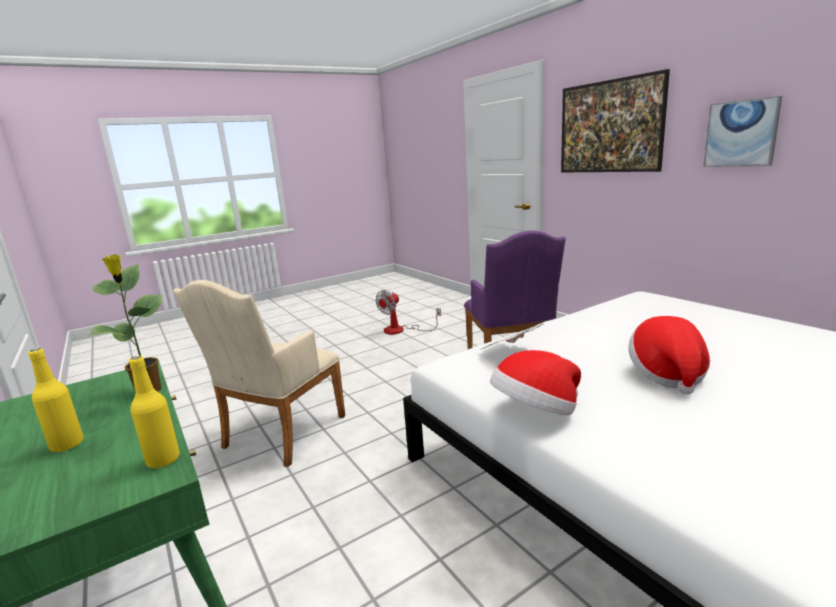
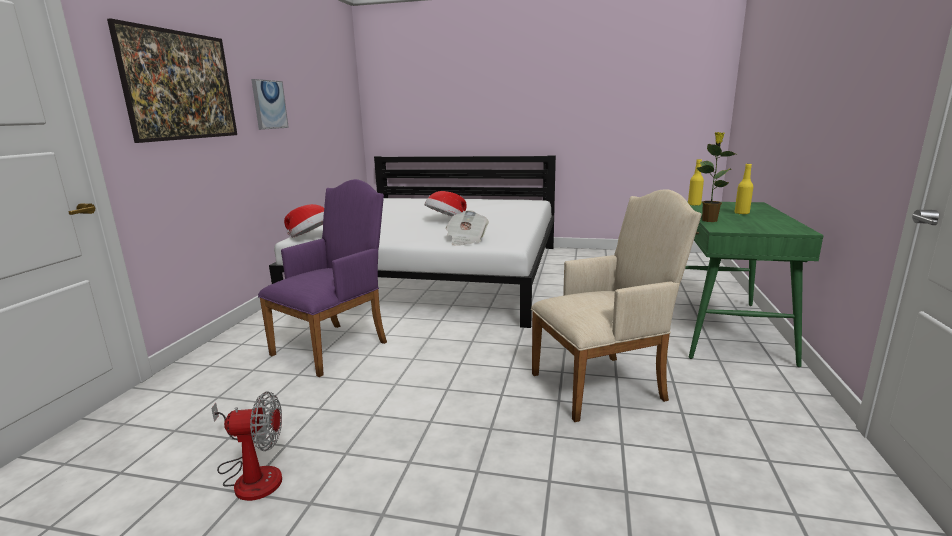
camera: 135 degrees left, 0 degrees up
hat [490,350,581,415] -> hat moved to [284,204,324,238]

